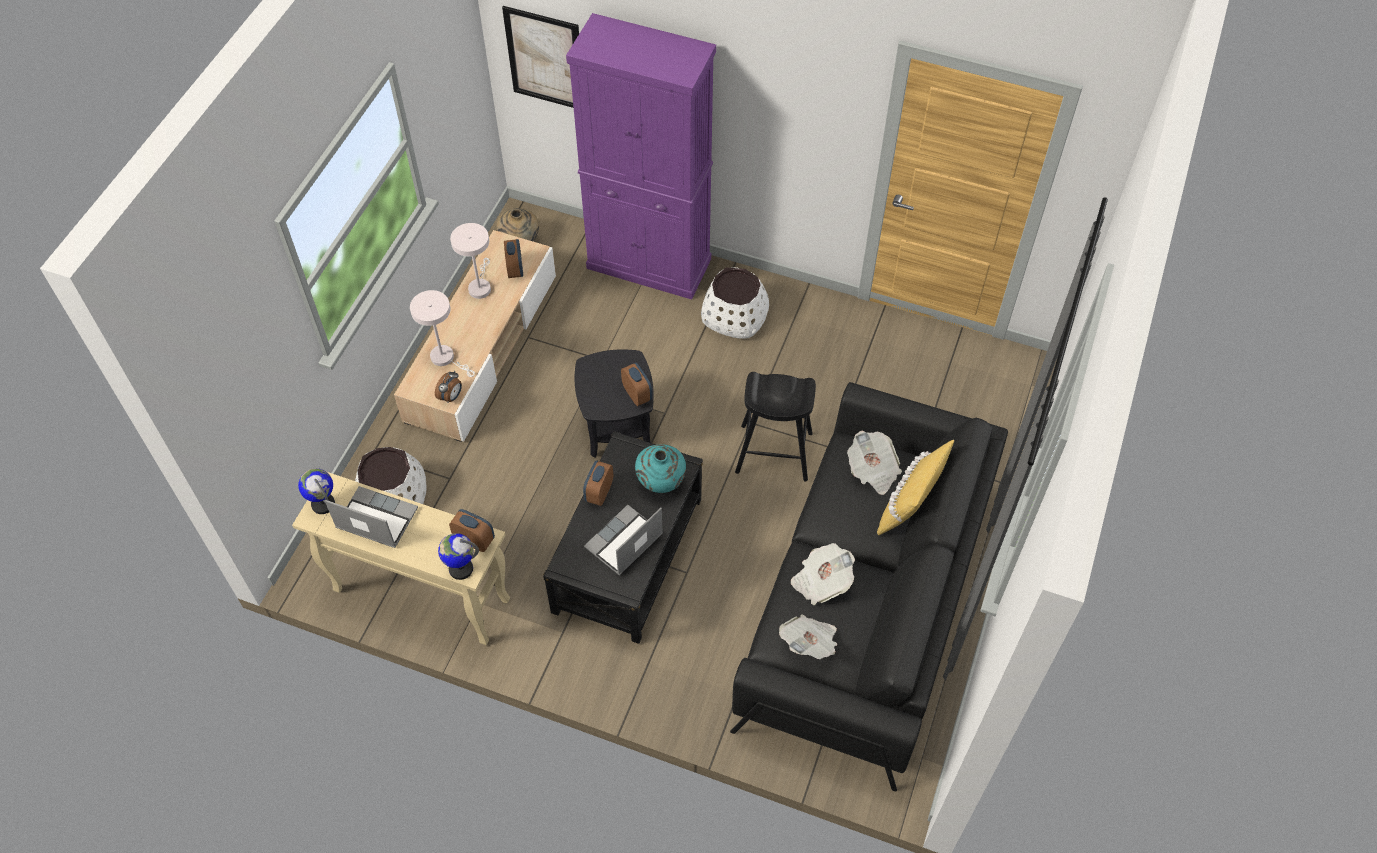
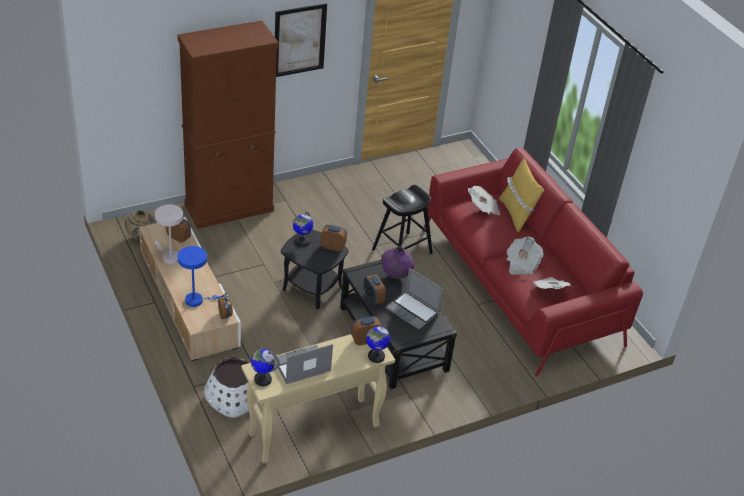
camera: 50 degrees left, 15 degrees down
white table lamp [410,290,475,377] -> blue table lamp [178,246,225,307]
picture [502,6,579,108] -> picture moved to [275,3,327,77]
purple cabinet [566,13,716,300] -> brown cabinet [177,21,279,229]
laptop [584,505,663,576] -> laptop turned 45 degrees counterclockwise [386,268,443,330]
turquoise vase [635,445,686,493] -> purple vase [381,246,414,279]
white planter [701,268,769,339] -> none
black sofa [730,382,1008,792] -> red sofa [424,148,643,376]
none -> globe [293,212,313,246]

